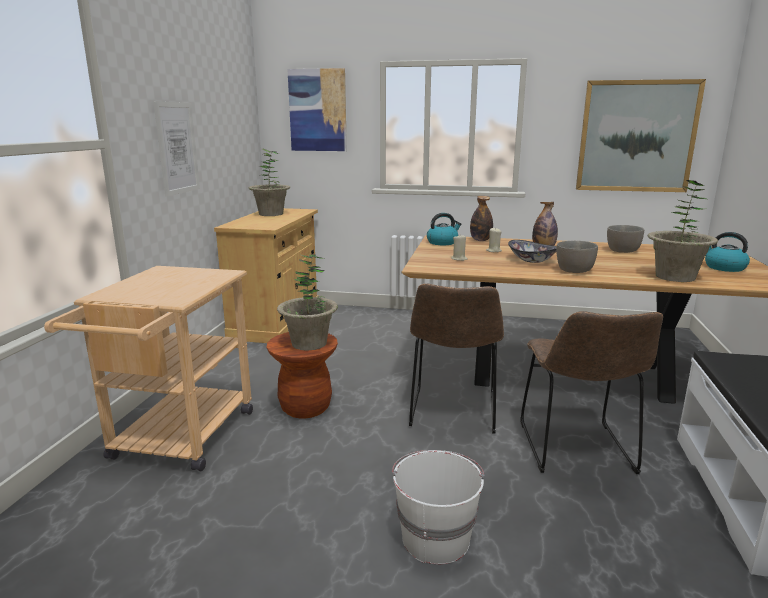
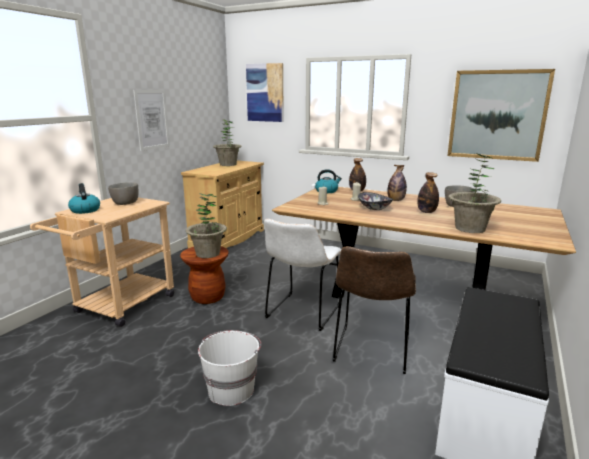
camera: 15 degrees right, 0 degrees up
brown chair [409,283,504,434] -> white chair [264,219,341,331]
grey bowl [556,241,598,273] -> grey bowl moved to [108,182,138,205]
kettle [705,232,750,272] -> kettle moved to [68,183,100,214]
none -> bottle [418,172,439,213]

